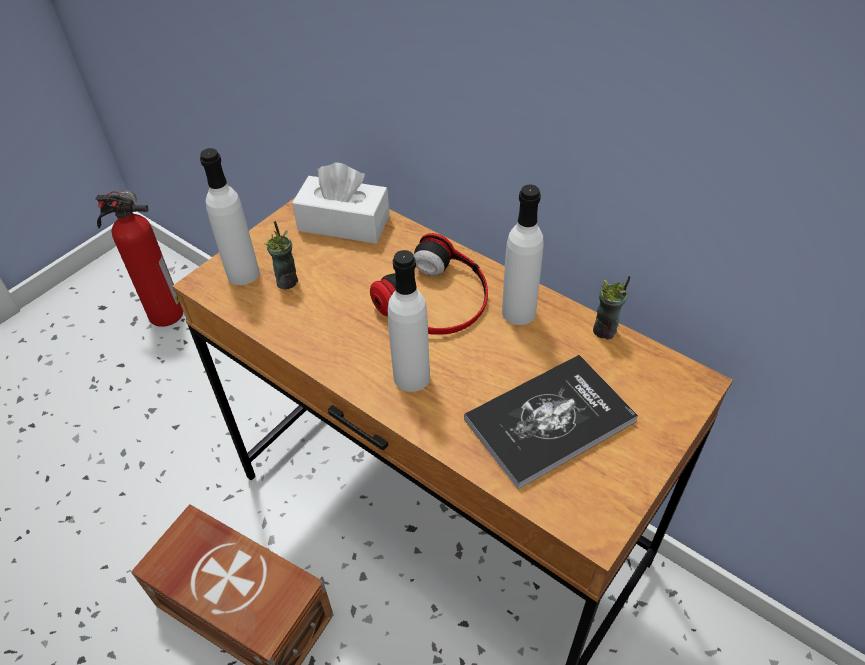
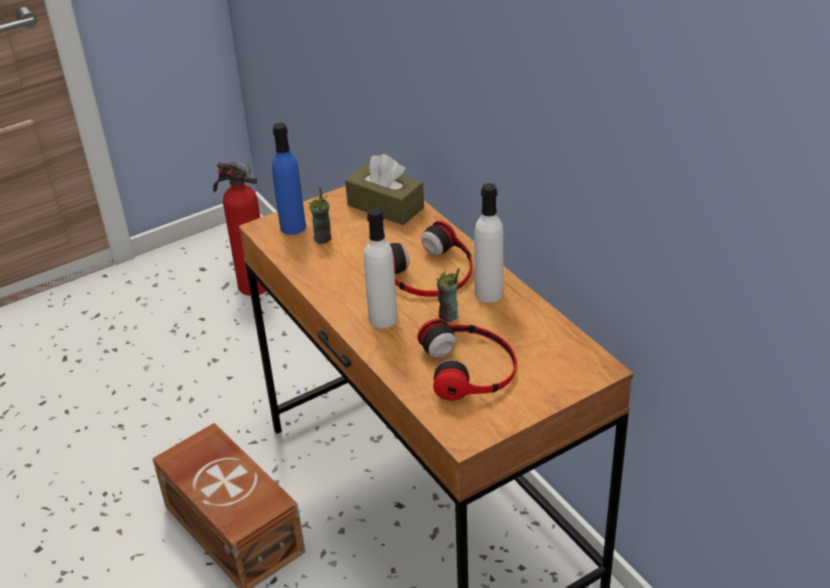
camera: 20 degrees right, 10 degrees down
white bottle [200,148,260,285] -> blue bottle [272,123,306,235]
white tissue box [292,163,390,244] -> brown tissue box [345,154,424,225]
book [464,355,638,489] -> headphones [417,319,517,401]
cup [593,275,630,340] -> cup moved to [436,268,459,322]

